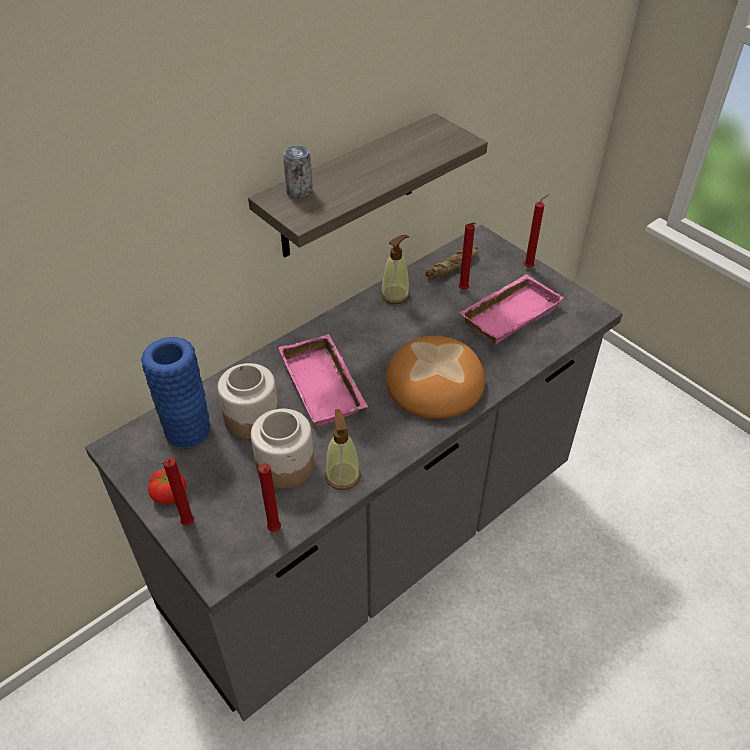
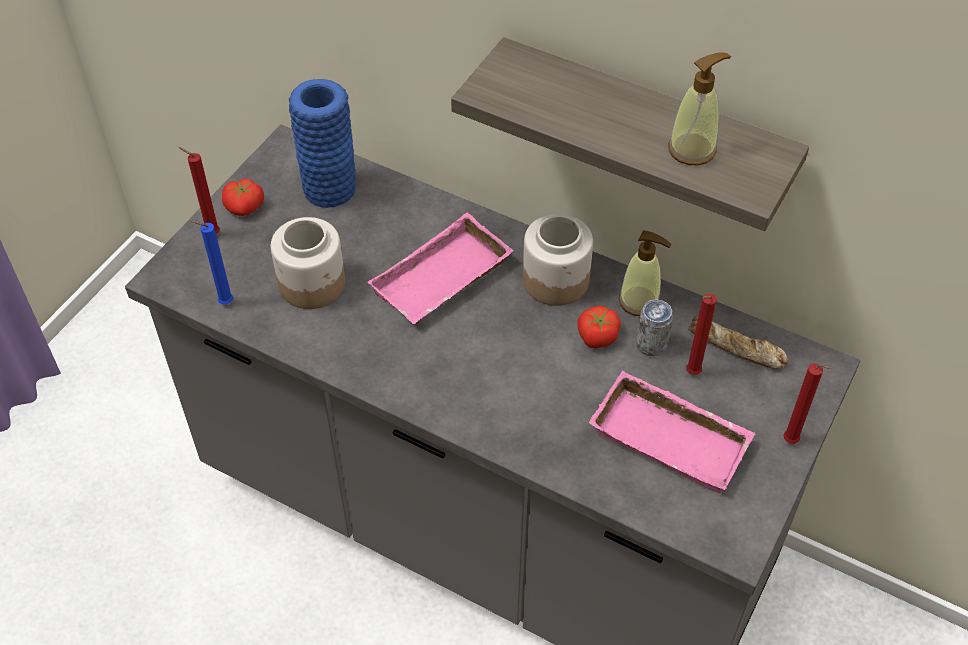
camera: 70 degrees right, 5 degrees up
jar [217,363,279,439] -> jar moved to [523,214,593,306]
red candle [258,463,281,532] -> blue candle [191,221,233,305]
can [283,145,313,199] -> can moved to [636,299,673,356]
soap dispenser [325,409,361,490] -> soap dispenser moved to [668,53,731,165]
bread [386,336,485,419] -> none
none -> tomato [577,306,621,349]

